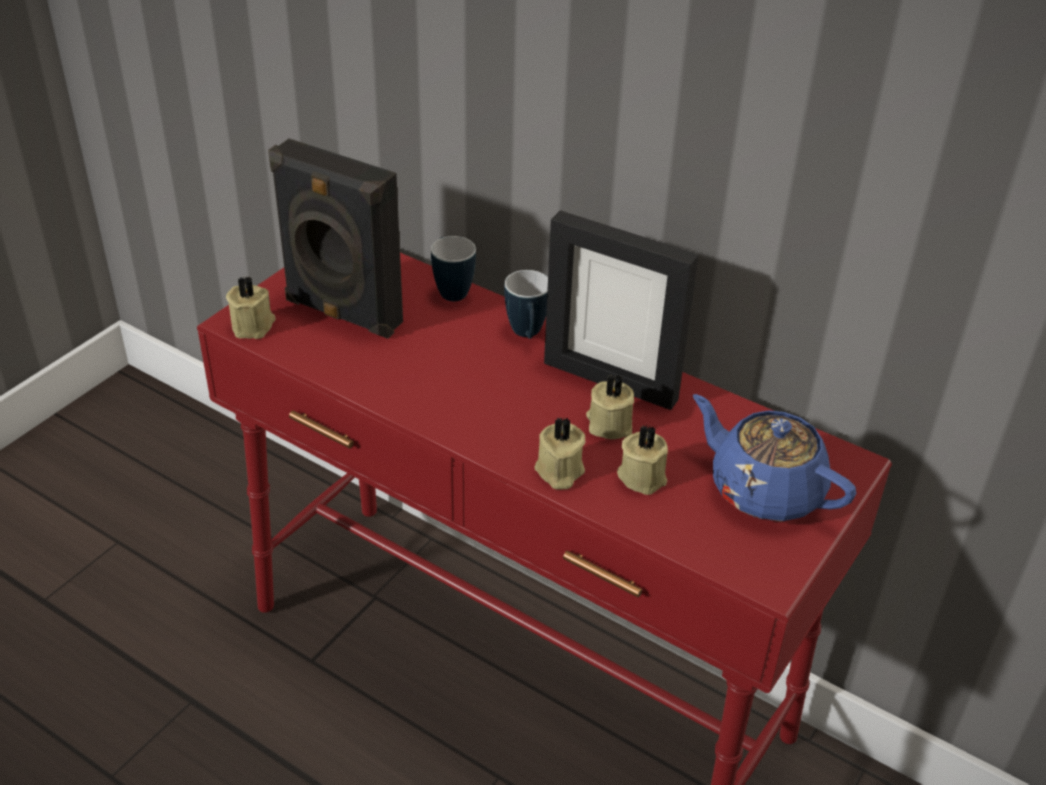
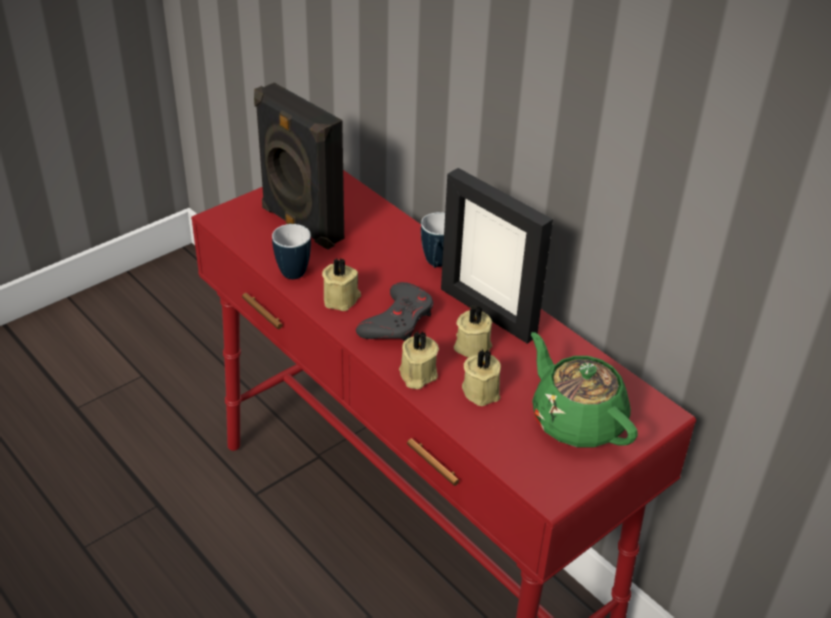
camera: 15 degrees right, 0 degrees up
beige candle [226,276,276,339] -> beige candle moved to [322,257,361,311]
mug [431,236,476,301] -> mug moved to [272,223,311,279]
blue teapot [693,394,856,522] -> green teapot [531,332,638,448]
none -> grey game controller [356,282,433,341]

